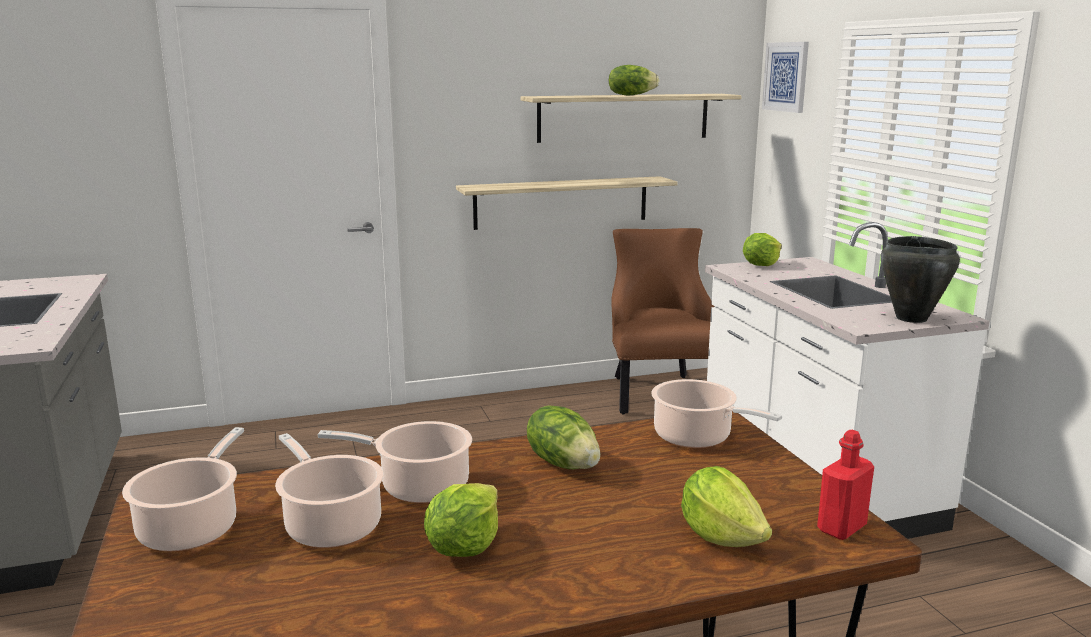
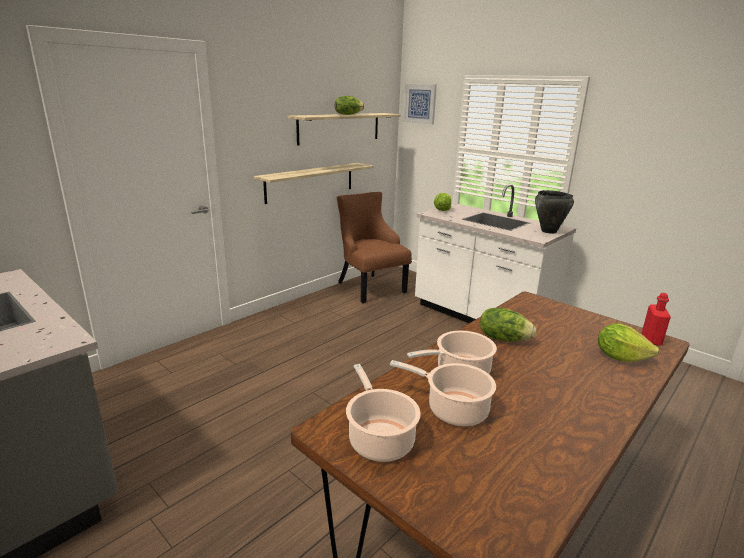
camera: 30 degrees left, 5 degrees up
lettuce [424,483,498,557] -> none
cooking pot [651,379,782,448] -> none

